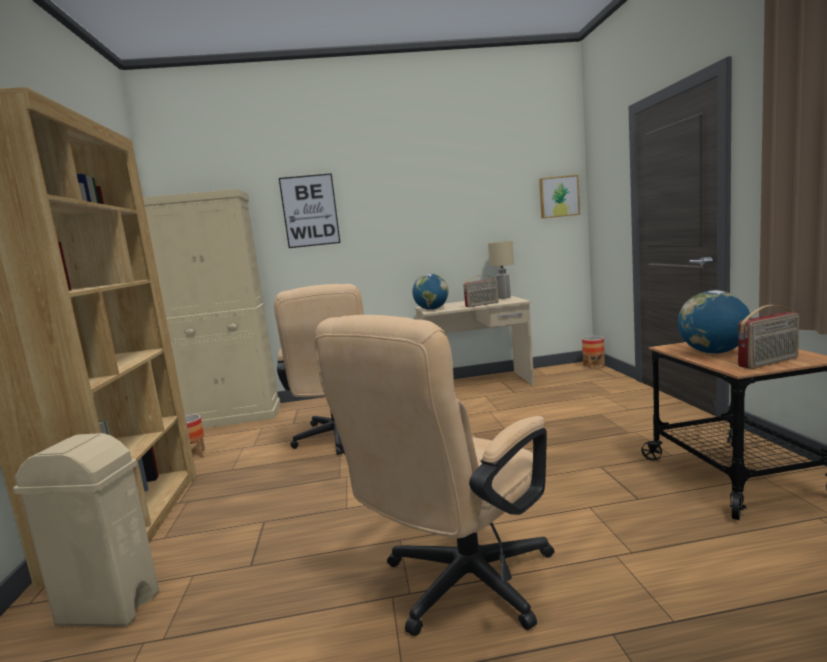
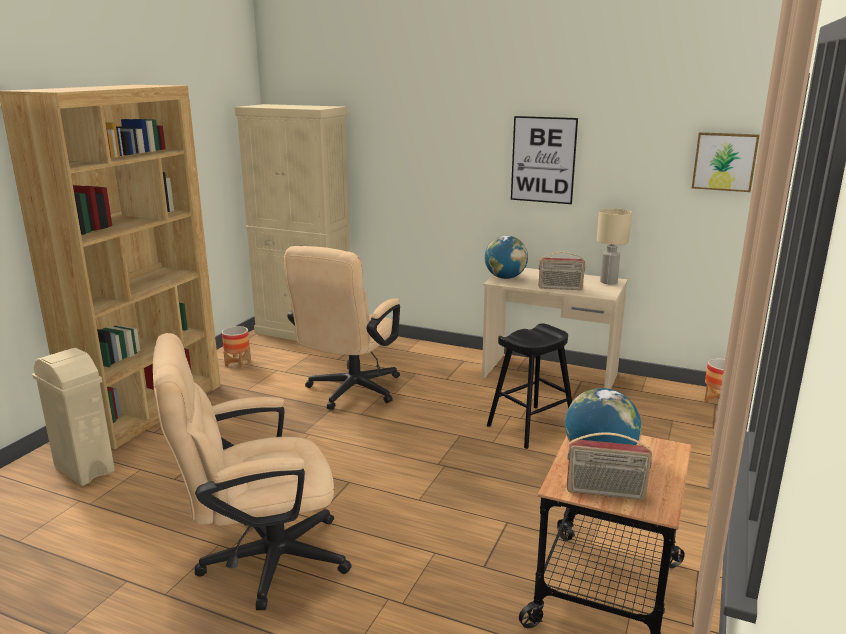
camera: 30 degrees right, 10 degrees up
picture [279,173,341,248] -> picture moved to [511,116,578,204]
none -> black stool [487,323,572,449]

